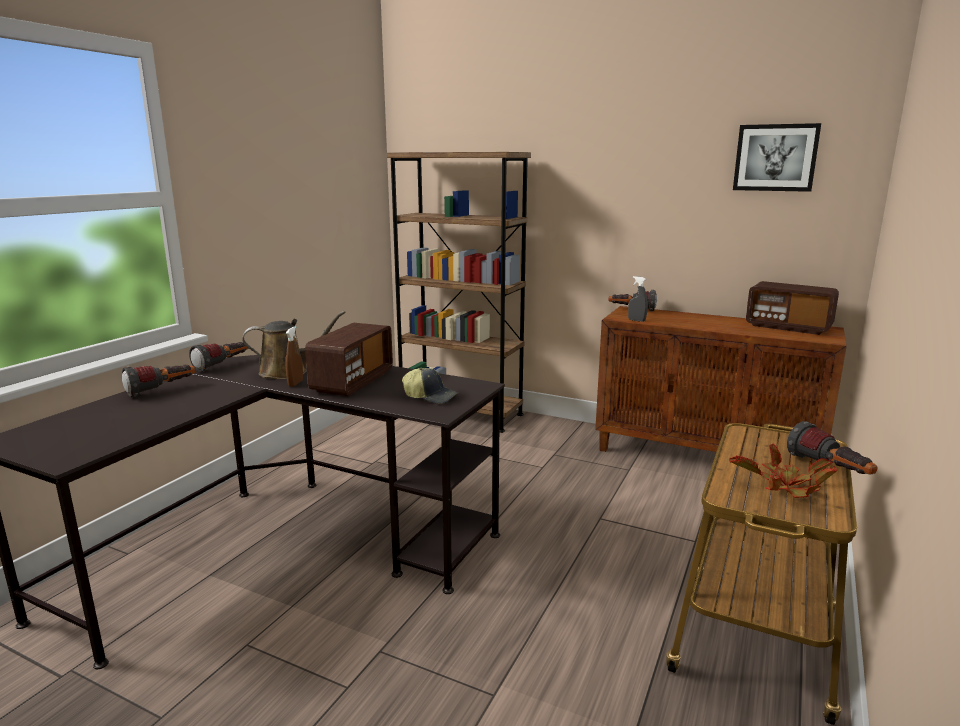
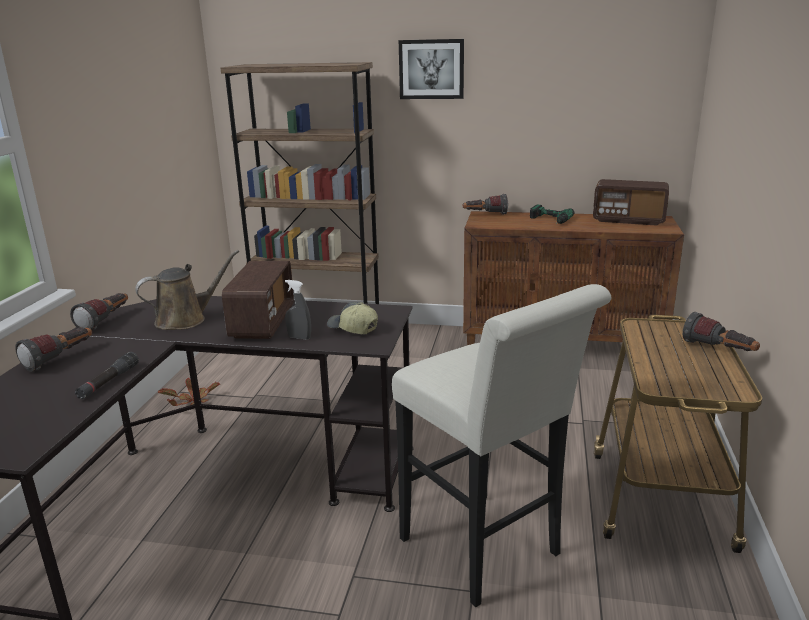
camera: 15 degrees left, 5 degrees up
brown spray bottle [286,326,303,387] -> none
cap [402,368,458,404] -> cap turned 150 degrees counterclockwise [327,302,378,335]
grey spray bottle [628,276,648,322] -> grey spray bottle moved to [285,280,311,340]
potted plant [729,444,838,498] -> potted plant moved to [158,378,220,406]
picture [733,123,821,192] -> picture moved to [399,39,464,99]
none -> black flashlight [75,352,139,399]
none -> white stool [392,284,611,607]
none -> power drill [530,205,574,224]

